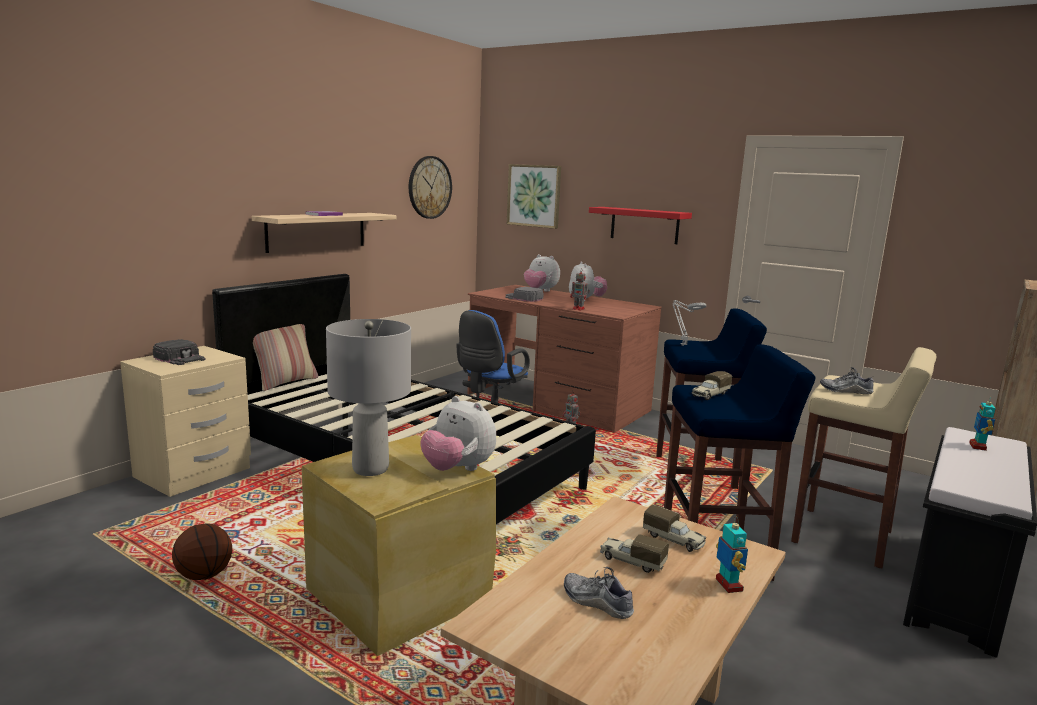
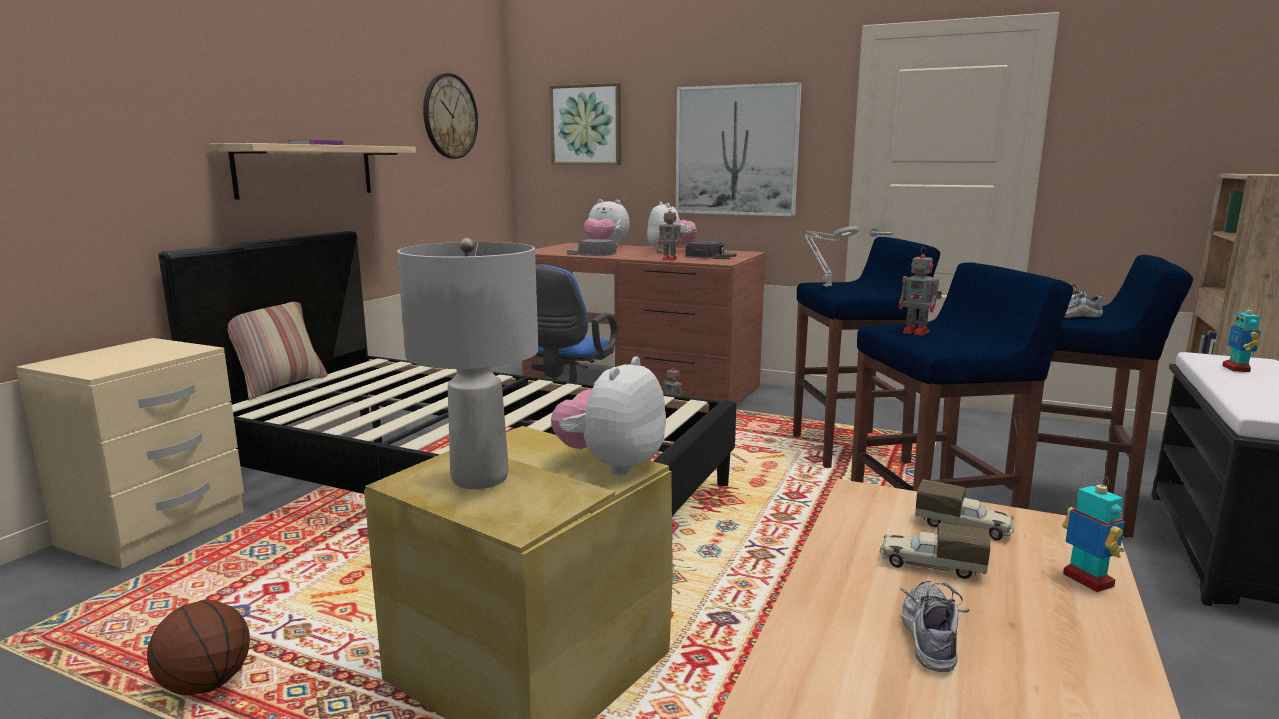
camera: 10 degrees left, 0 degrees up
black cap [153,339,206,365] -> black cap moved to [685,241,737,259]
plush toy [421,396,496,471] -> plush toy turned 90 degrees clockwise [551,356,666,475]
shoe [564,567,634,619] -> shoe turned 75 degrees clockwise [898,581,970,672]
red shelf [589,207,692,244] -> picture [676,82,802,216]
toy truck [692,371,732,400] -> toy robot [899,247,942,336]
beige stool [791,347,936,568] -> blue stool [1005,255,1193,537]

